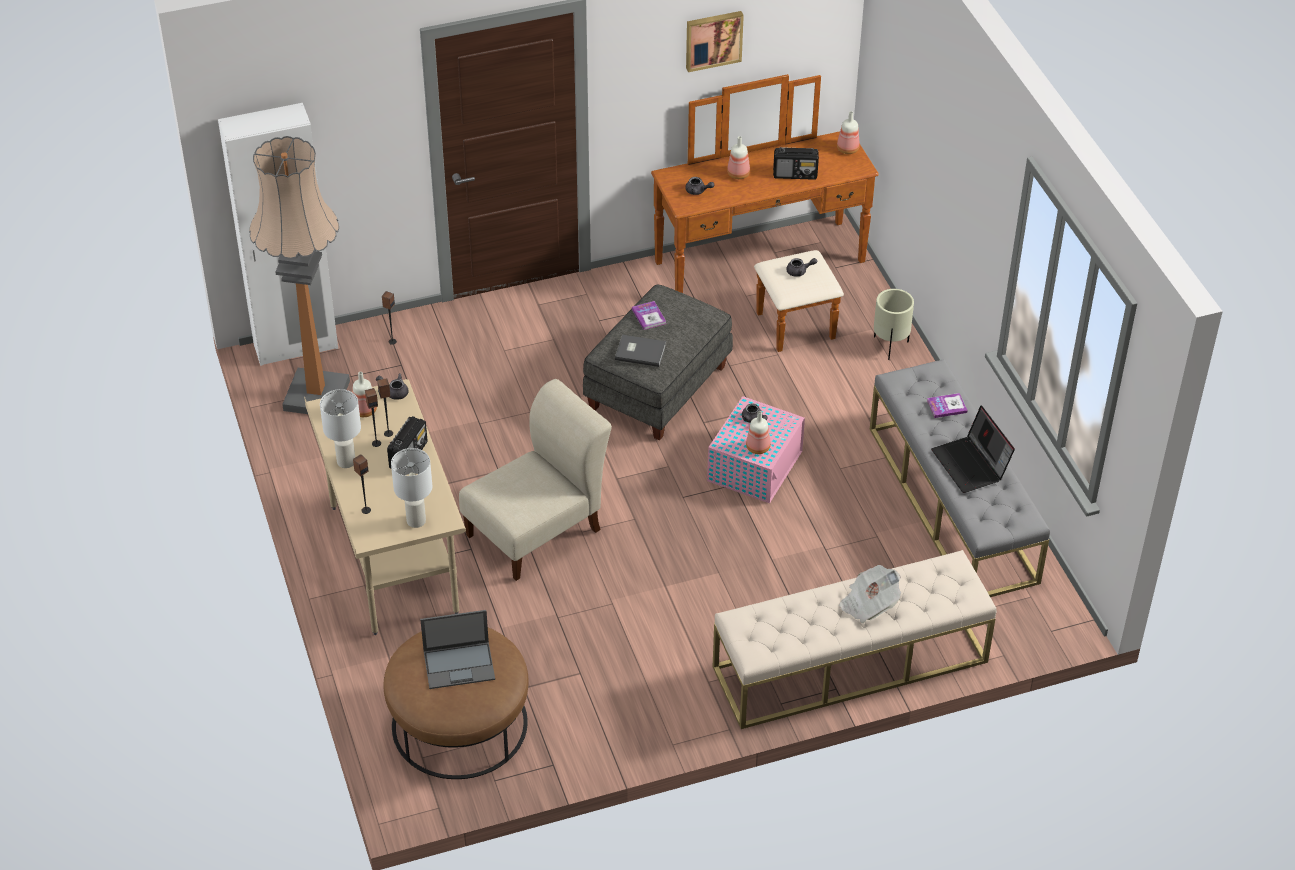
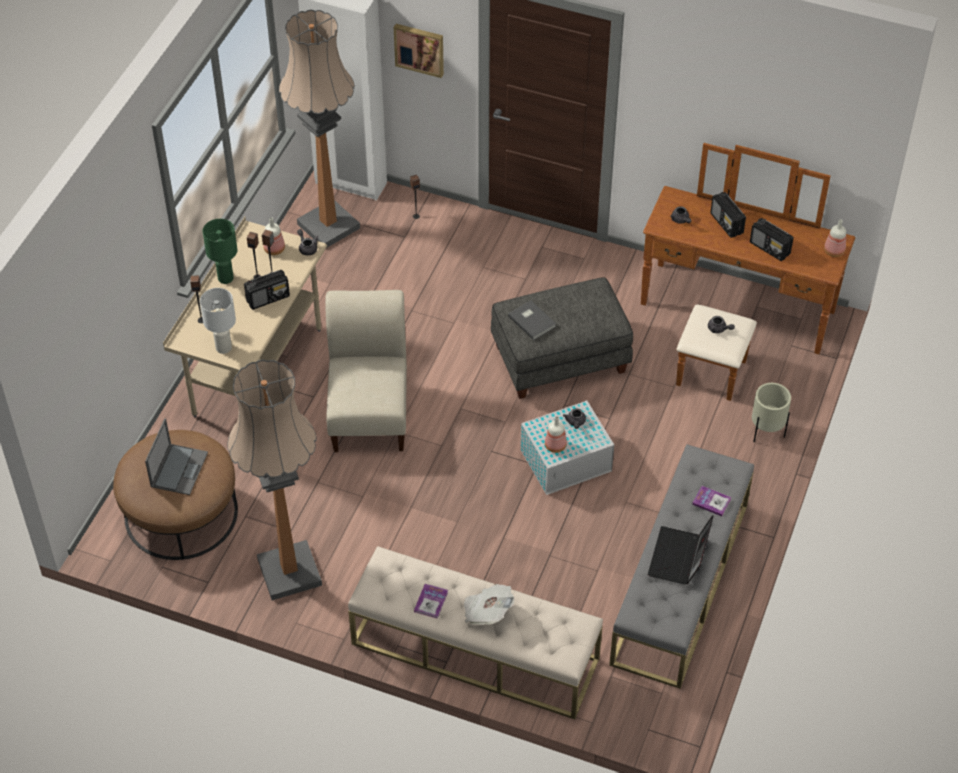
camera: 40 degrees right, 5 degrees up
white table lamp [320,389,361,468] -> green table lamp [203,219,237,284]
laptop [420,610,495,689] -> laptop turned 105 degrees counterclockwise [145,419,208,495]
beige chair [459,379,612,581] -> beige chair turned 90 degrees counterclockwise [325,290,407,452]
book [632,301,666,330] -> book moved to [414,584,448,619]
picture [686,11,744,72] -> picture moved to [394,24,444,78]
pink storage box [707,396,805,503] -> white storage box [520,401,614,495]
bottle [727,136,750,179] -> radio [711,192,746,238]
none -> floor lamp [227,360,322,600]

